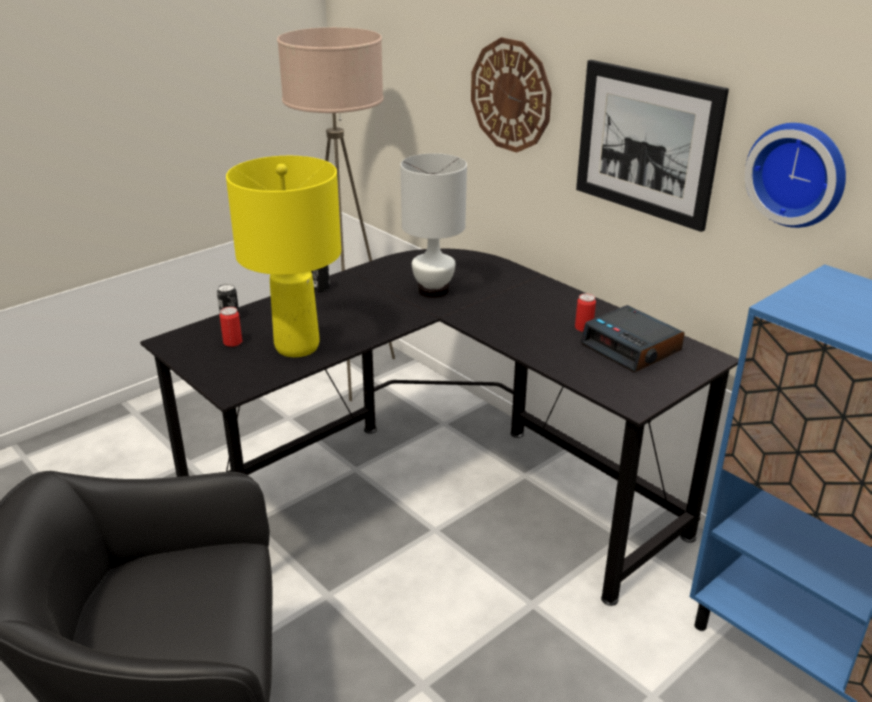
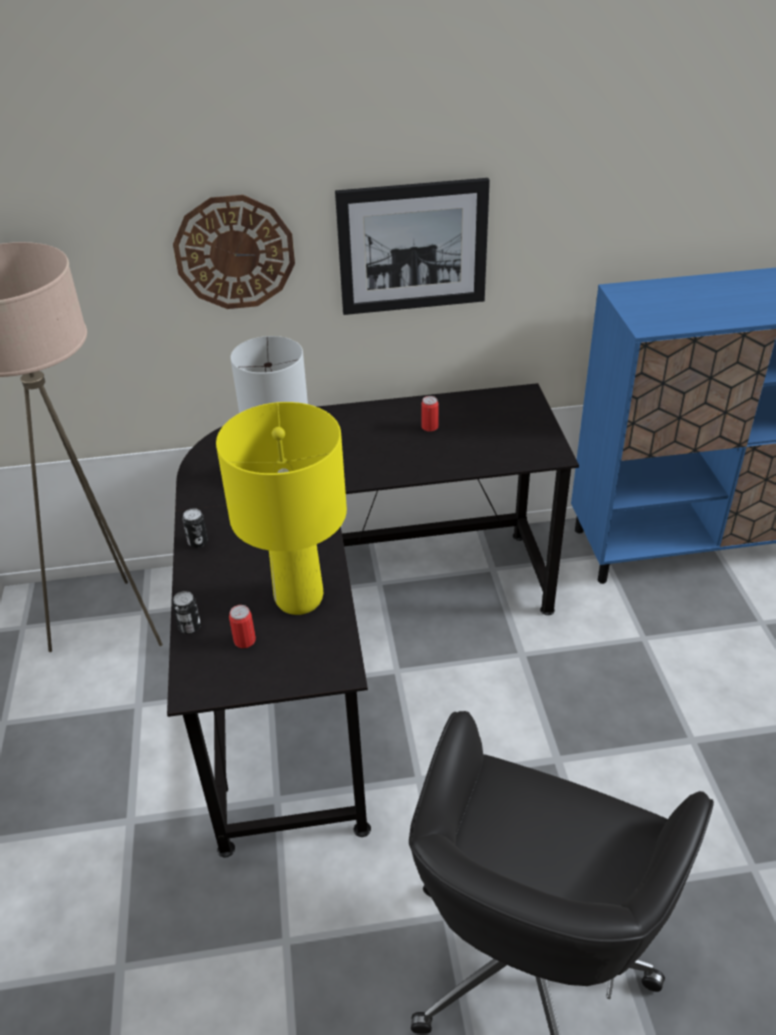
camera: 55 degrees left, 10 degrees up
alarm clock [580,305,685,372] -> none
wall clock [745,123,846,228] -> none

